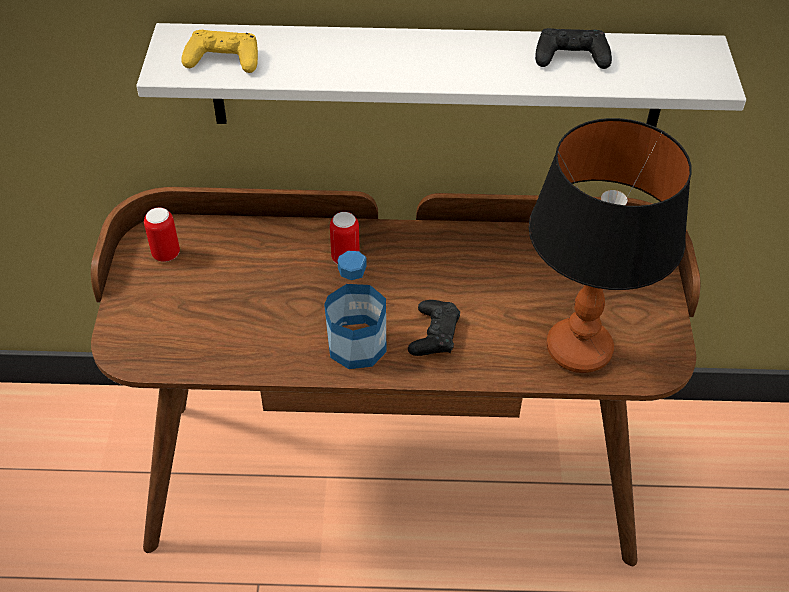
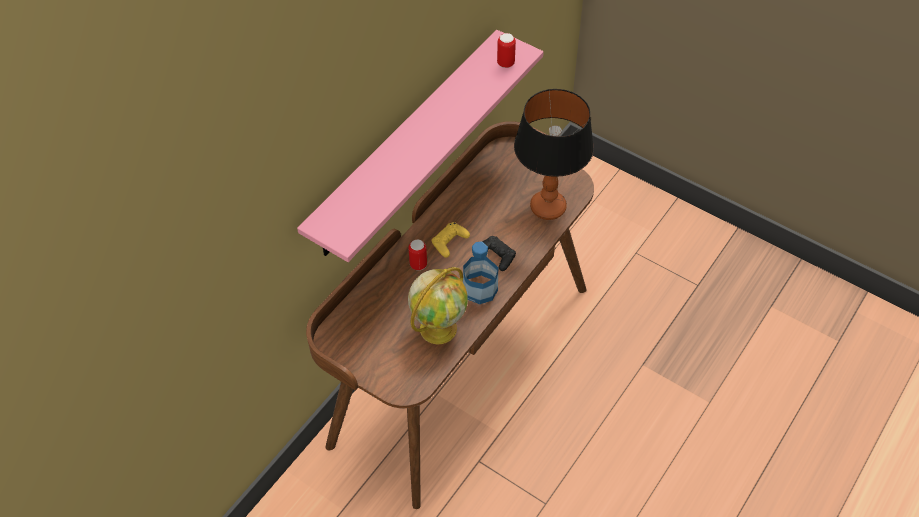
camera: 55 degrees left, 5 degrees up
white shelf [136,23,746,127] -> pink shelf [297,30,544,262]
can [144,207,180,262] -> can moved to [497,33,516,68]
yellow game controller [181,30,258,73] -> yellow game controller moved to [432,222,470,258]
black game controller [535,28,612,69] -> none
none -> globe [408,267,468,344]

